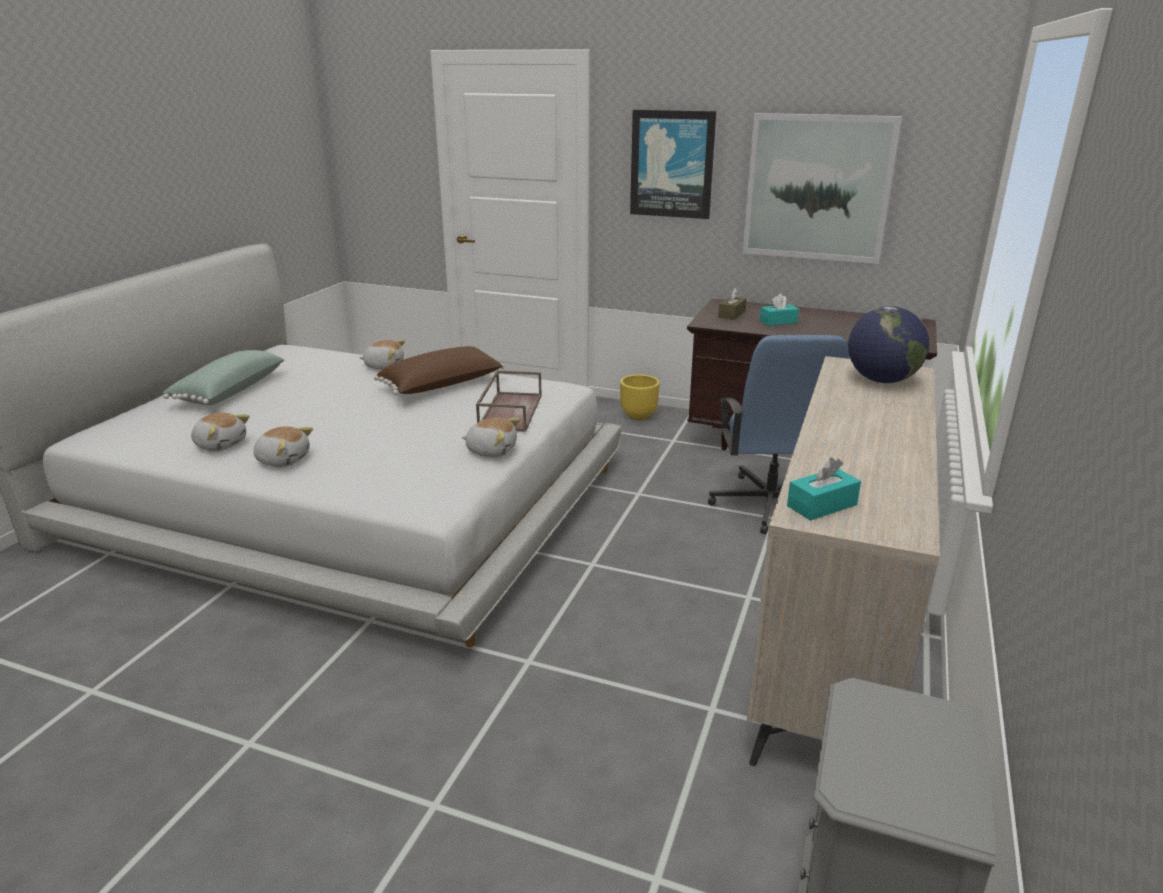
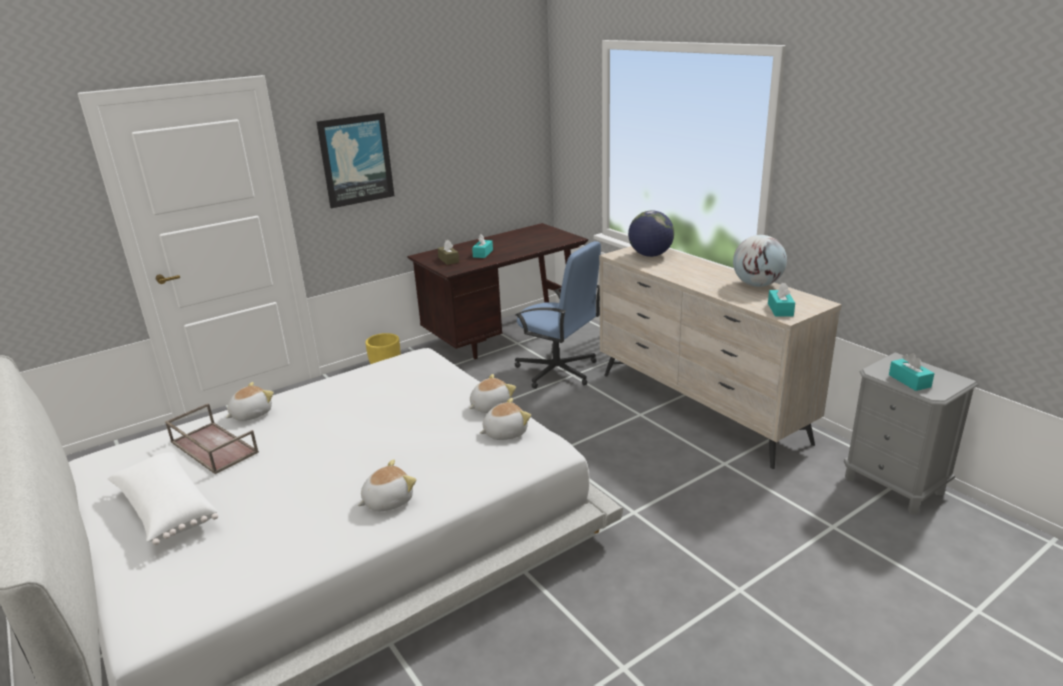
camera: 55 degrees left, 0 degrees up
green pillow [163,350,284,405] -> white pillow [108,452,218,545]
plush toy [191,412,250,451] -> plush toy moved to [480,398,531,440]
brown pillow [374,346,504,395] -> none
brown tray [476,370,542,432] -> brown tray moved to [165,403,259,474]
picture [742,113,902,264] -> none
none -> globe [733,235,787,287]
none -> turquoise tissue box [889,353,935,391]

